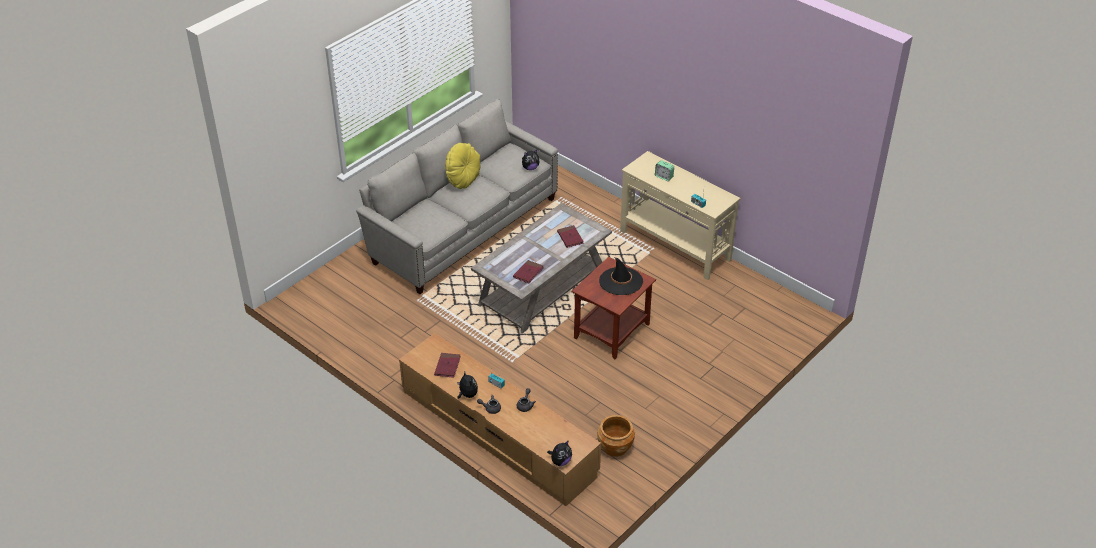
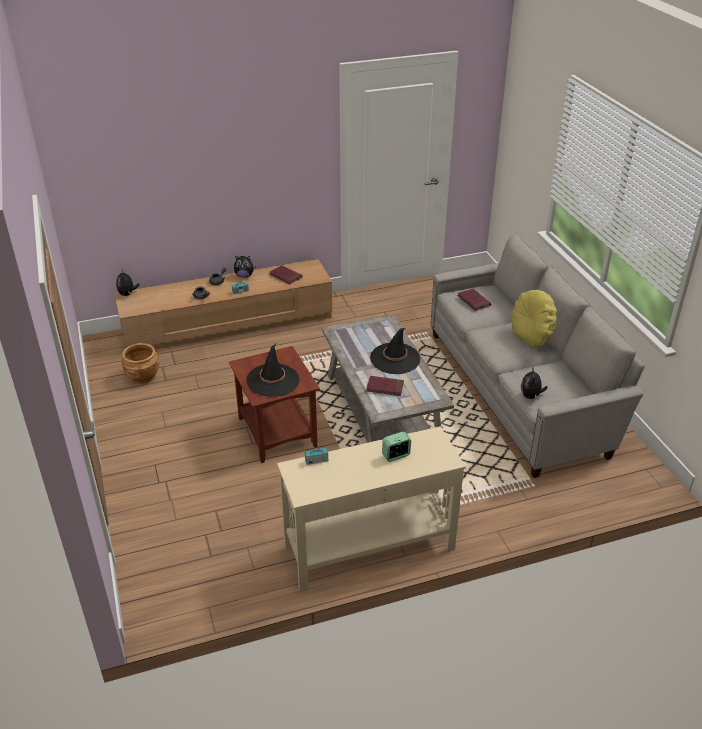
camera: 120 degrees right, 5 degrees down
red book [513,260,544,283] -> red book moved to [457,289,491,311]
none -> black hat [370,328,420,374]

